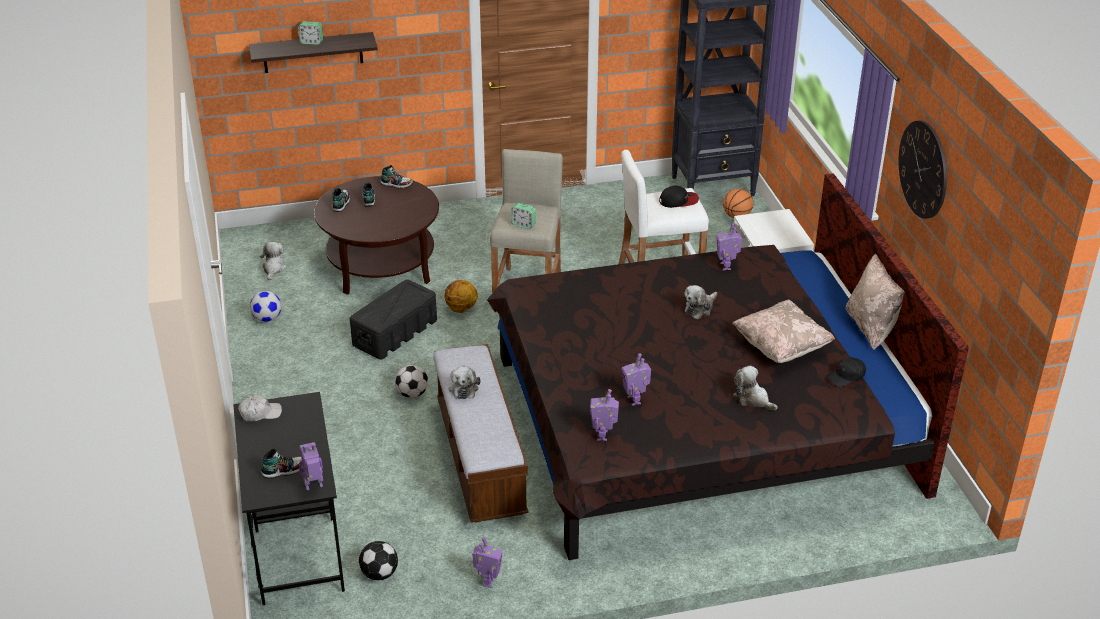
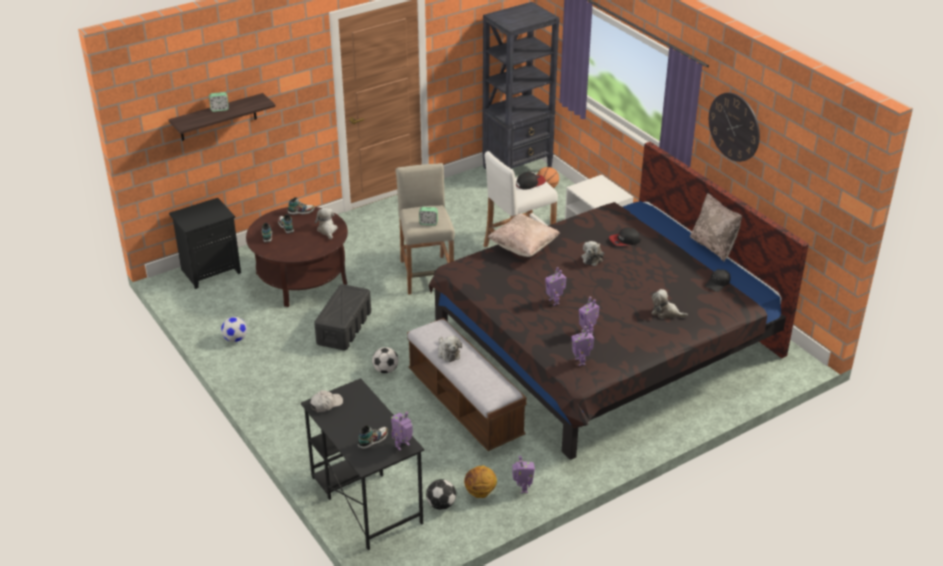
camera: 20 degrees left, 0 degrees up
plush toy [260,242,287,280] -> plush toy moved to [315,208,338,239]
basketball [444,280,478,313] -> basketball moved to [464,465,497,498]
toy robot [716,223,742,270] -> toy robot moved to [545,267,566,306]
beige pillow [732,300,835,363] -> beige pillow moved to [487,213,560,257]
none -> black nightstand [169,198,241,289]
none -> cap [609,227,641,246]

